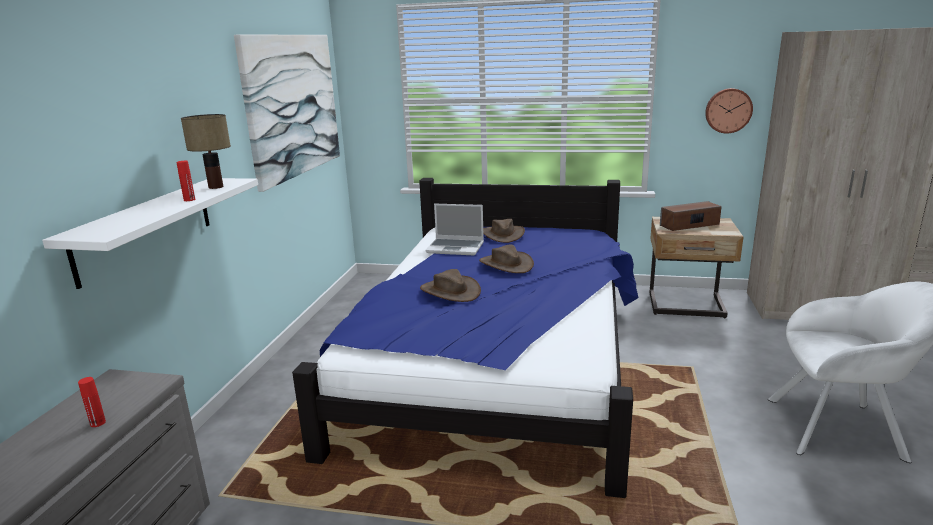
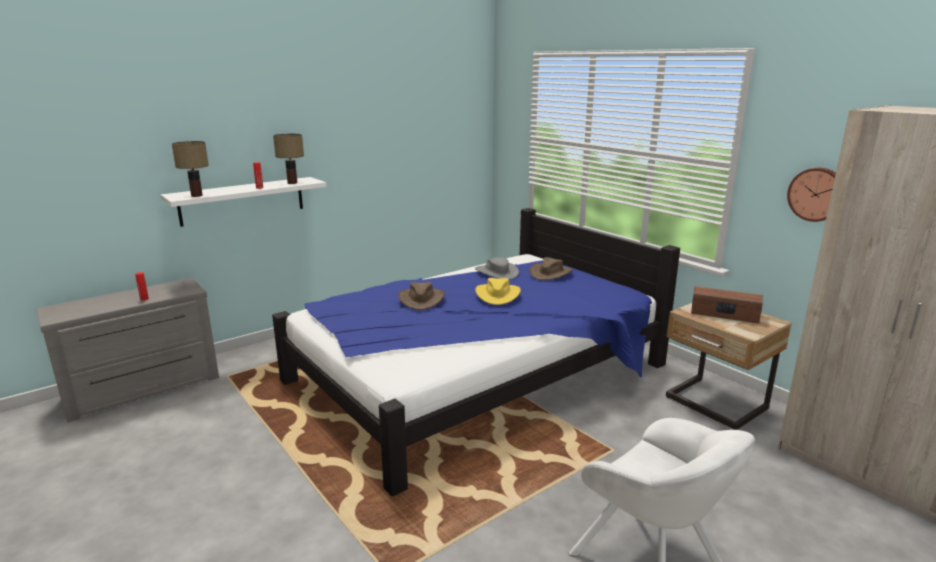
camera: 40 degrees right, 0 degrees up
picture [234,34,340,192] -> none
laptop [426,204,484,256] -> grey hat [475,257,519,280]
brown hat [479,245,534,273] -> yellow hat [475,278,521,305]
none -> table lamp [172,141,209,197]

